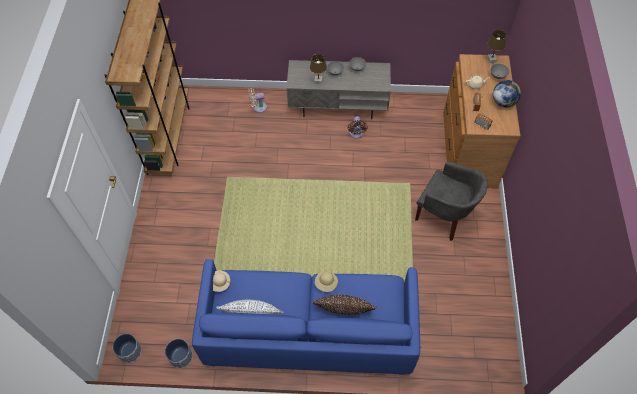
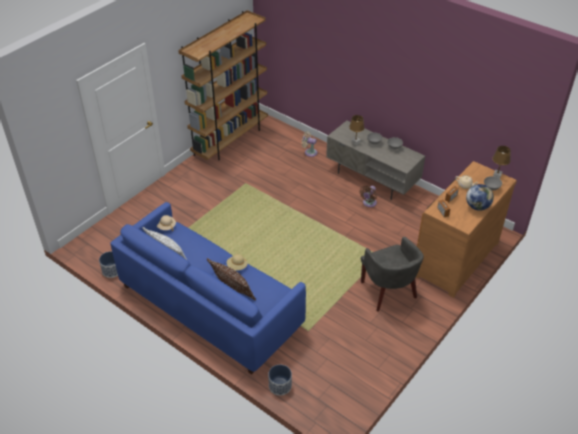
camera: 35 degrees right, 15 degrees down
planter [113,334,142,363] -> planter moved to [268,364,292,396]

